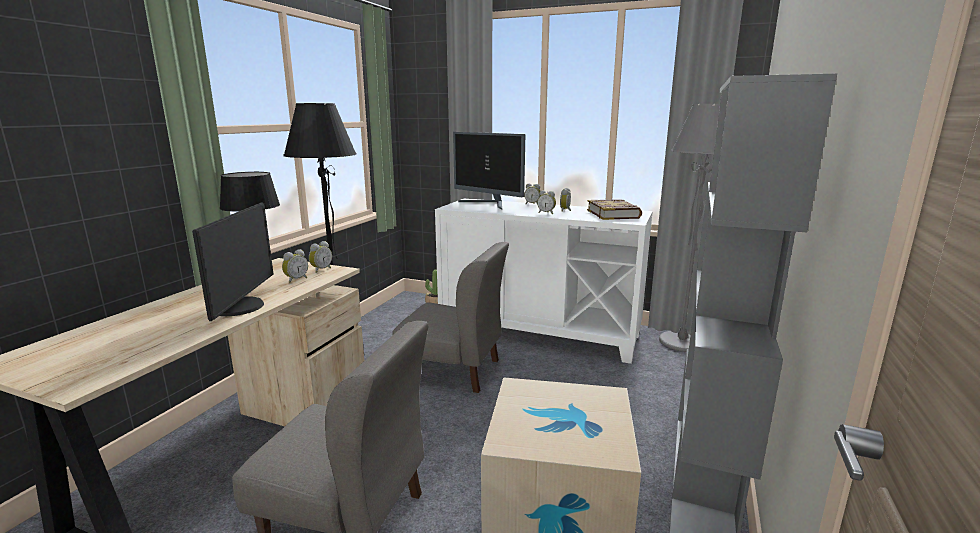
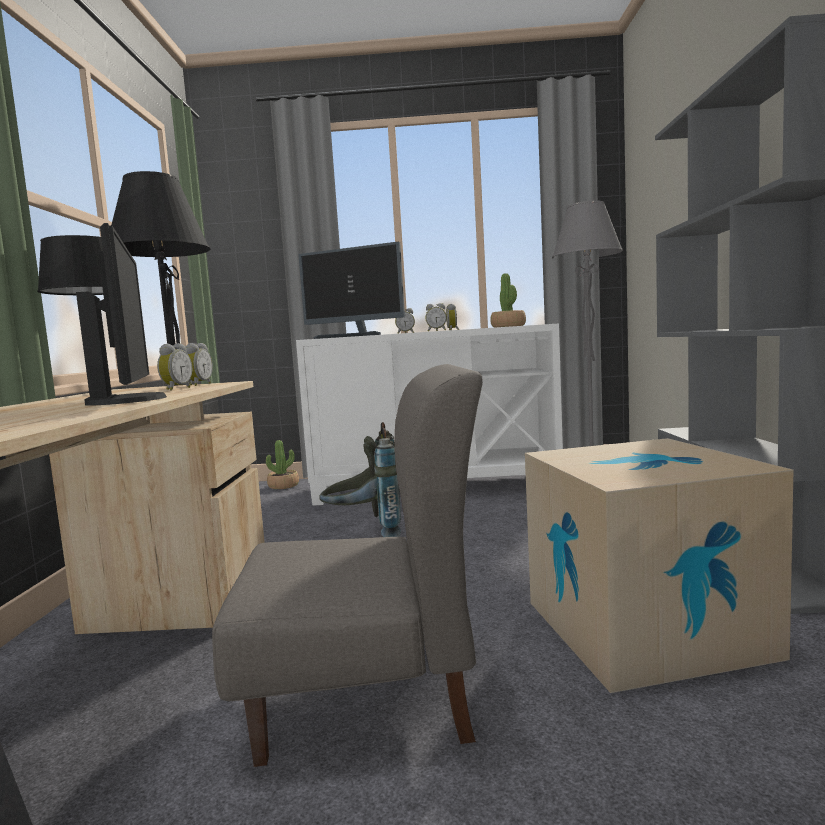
camera: 20 degrees left, 10 degrees down
grey chair [392,242,509,393] -> grey backpack [319,422,401,537]
book [587,199,642,220] -> potted plant [491,273,526,328]

